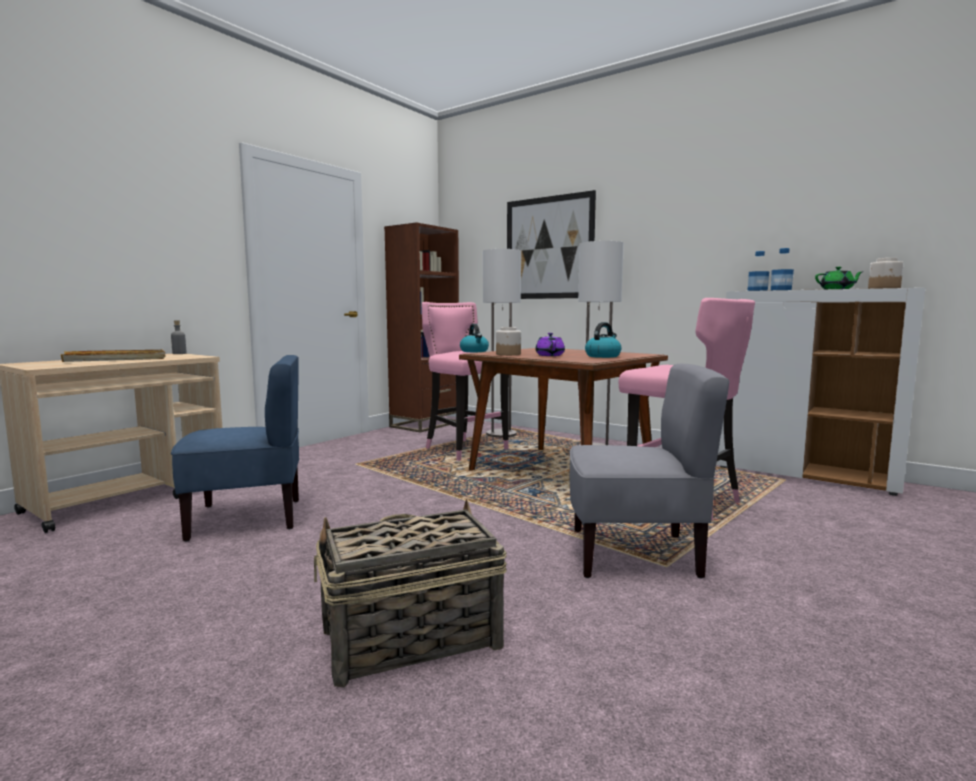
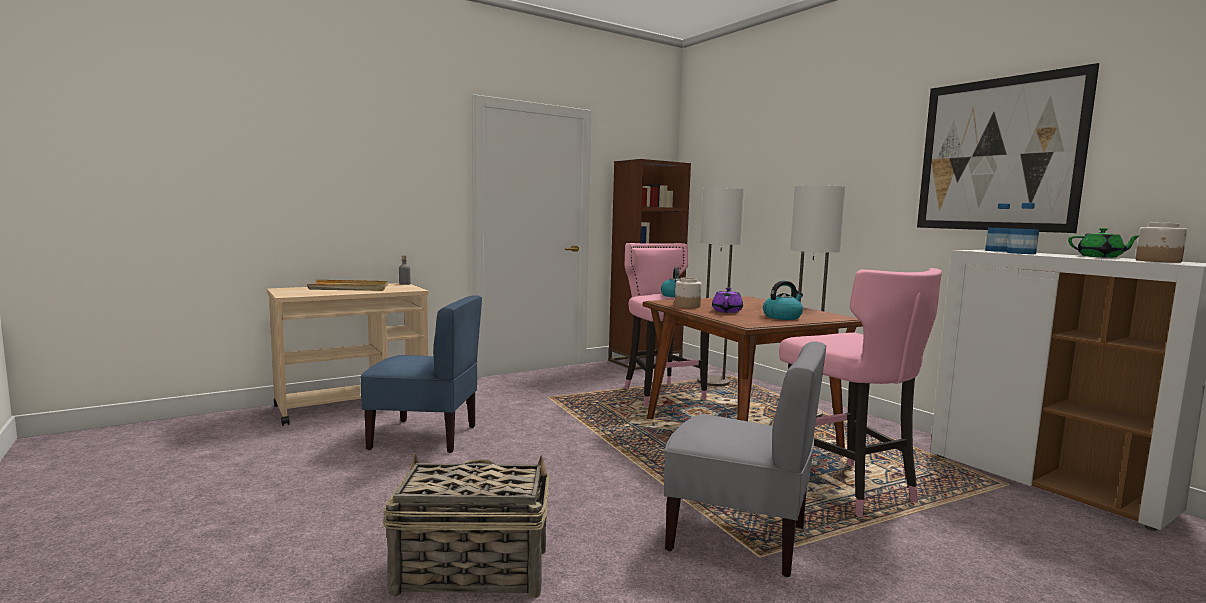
camera: 20 degrees right, 0 degrees up
picture [507,190,596,299] -> picture moved to [917,63,1099,233]

